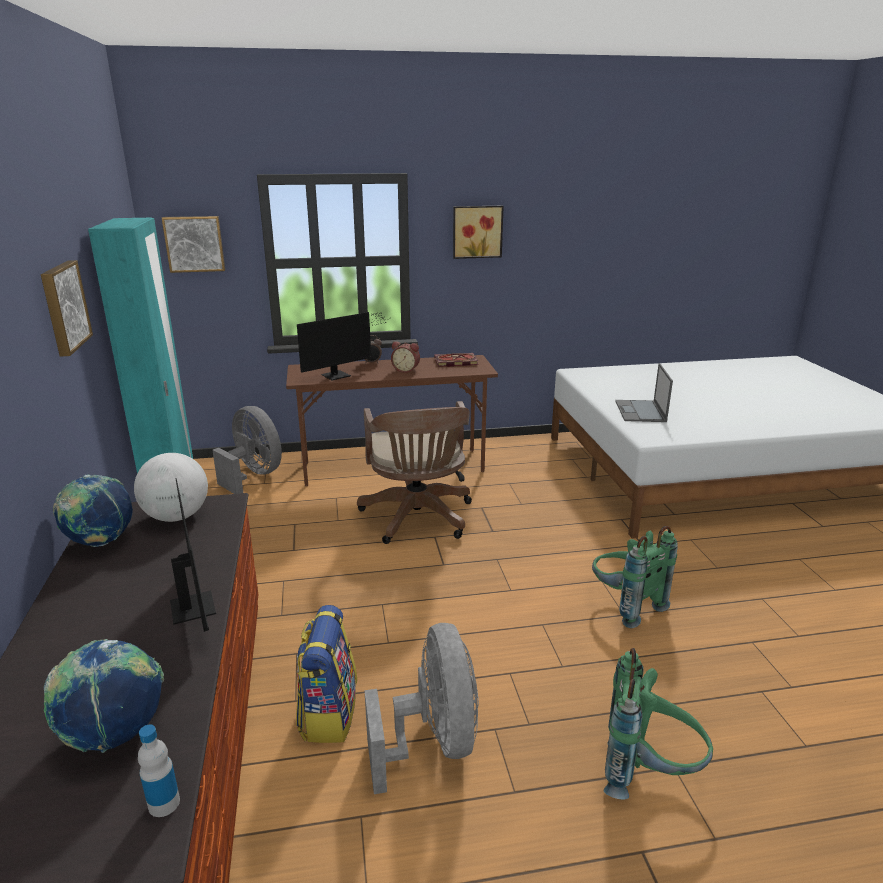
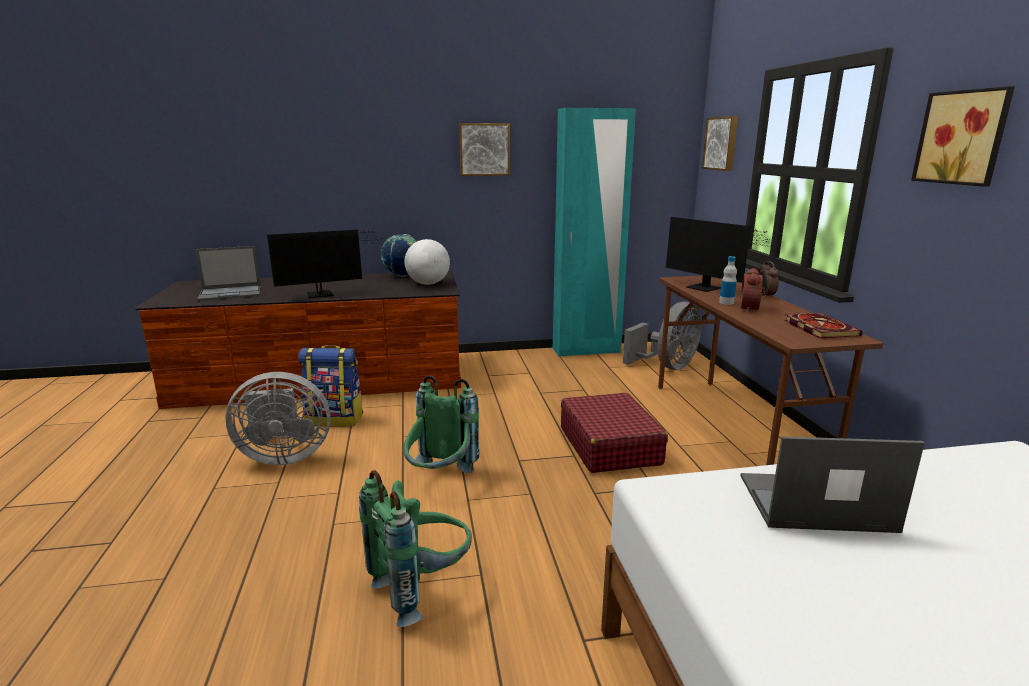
camera: 90 degrees right, 5 degrees down
globe [44,639,164,753] -> laptop [195,246,261,301]
bottle [138,725,180,817] -> bottle moved to [719,256,737,305]
brown office chair [357,401,472,544] -> red suitcase [561,393,668,473]
green backpack [604,648,713,799] -> green backpack moved to [403,375,479,473]

